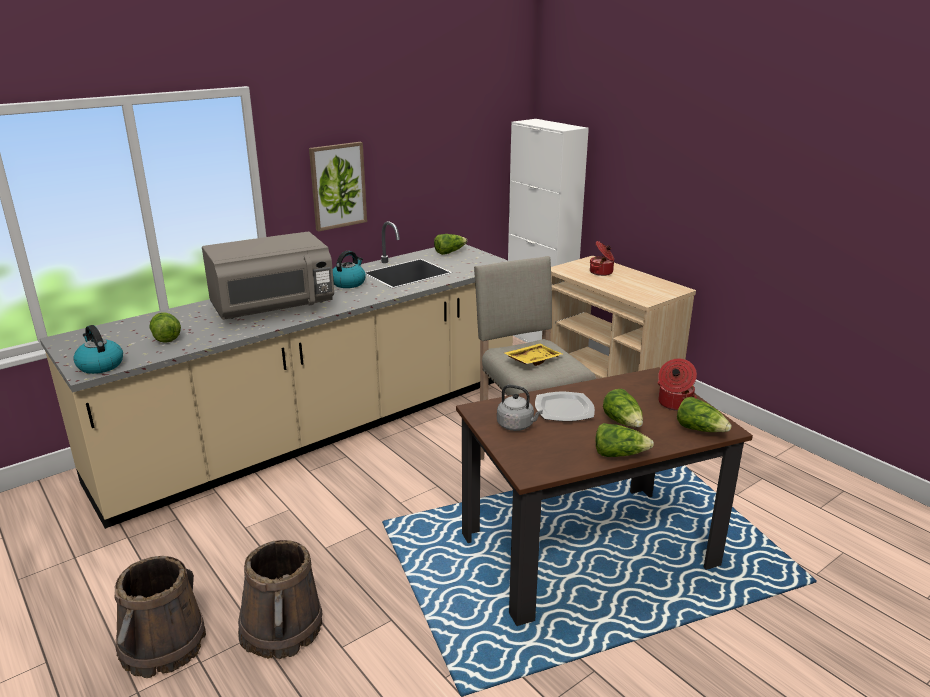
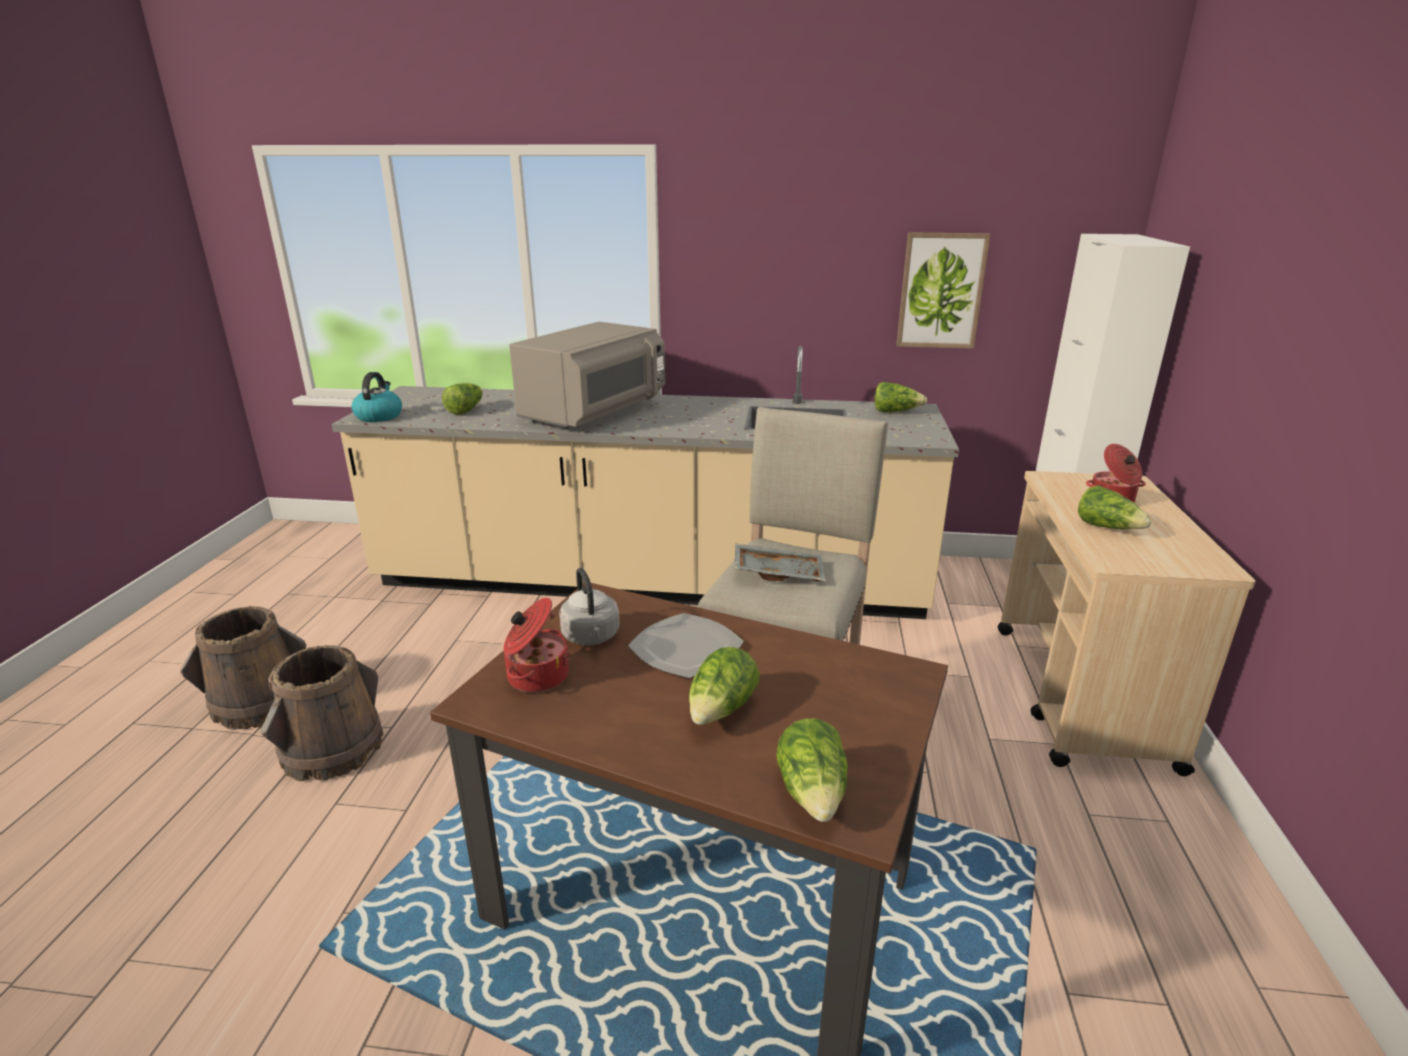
camera: 45 degrees right, 0 degrees up
grey microwave [202,232,334,320] -> grey microwave turned 75 degrees counterclockwise [509,322,665,429]
picture [309,142,367,232] -> picture moved to [896,232,990,349]
kettle [333,251,366,288] -> none
yellow tray [504,344,563,366] -> grey tray [735,543,826,582]
lettuce [595,423,654,457] -> lettuce moved to [1078,485,1151,529]
cooking pot [658,358,697,411] -> cooking pot moved to [504,598,570,693]

